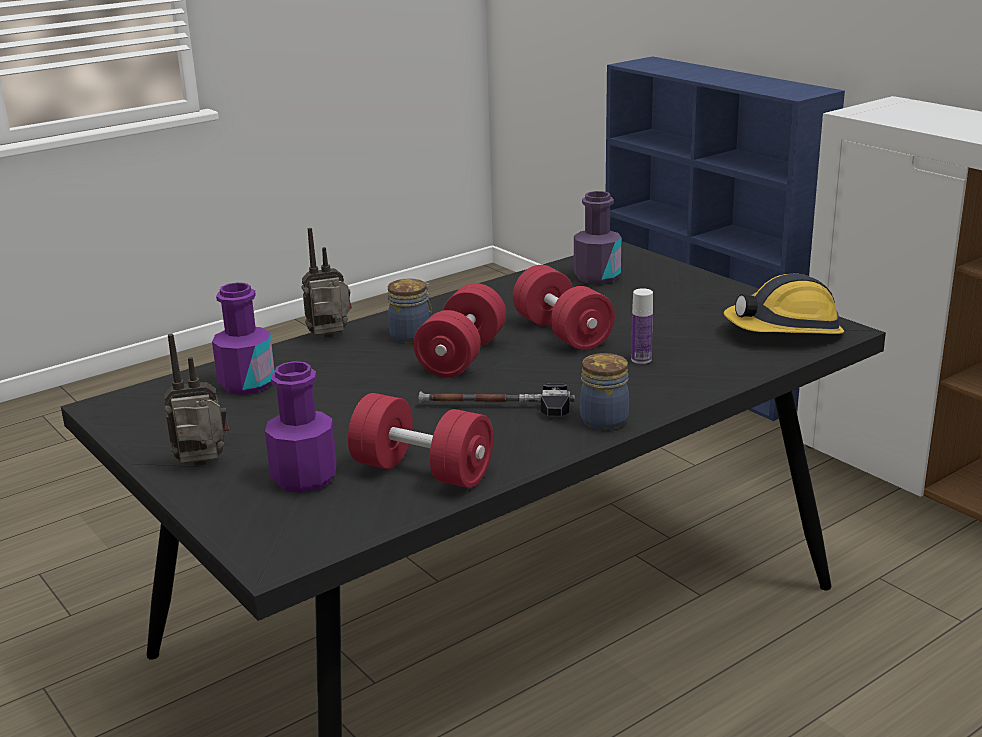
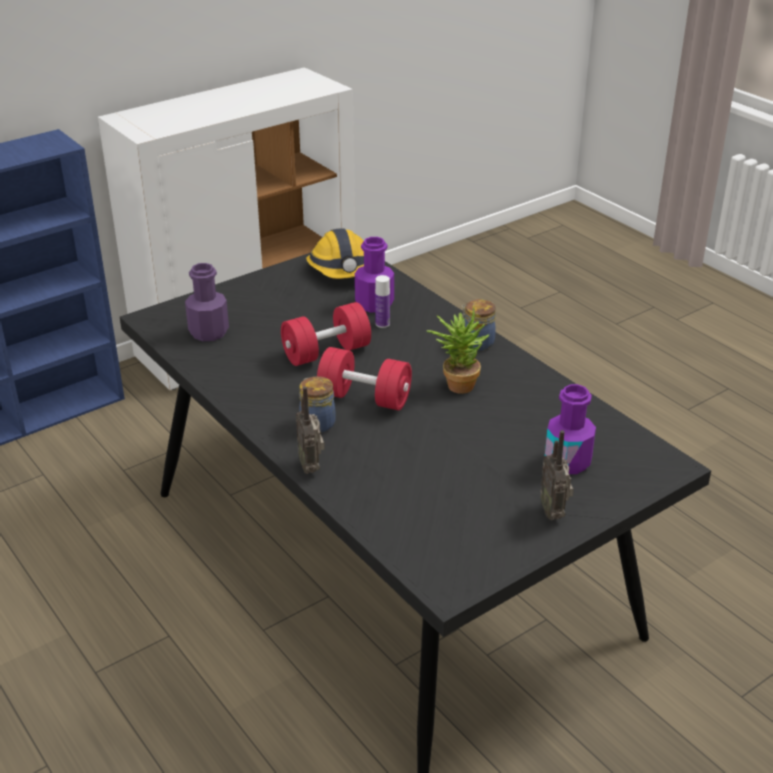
camera: 90 degrees left, 10 degrees up
purple bottle [212,282,275,395] -> purple bottle moved to [355,237,394,312]
red dumbbell [348,393,493,488] -> none
hammer [418,383,575,417] -> potted plant [427,307,489,394]

